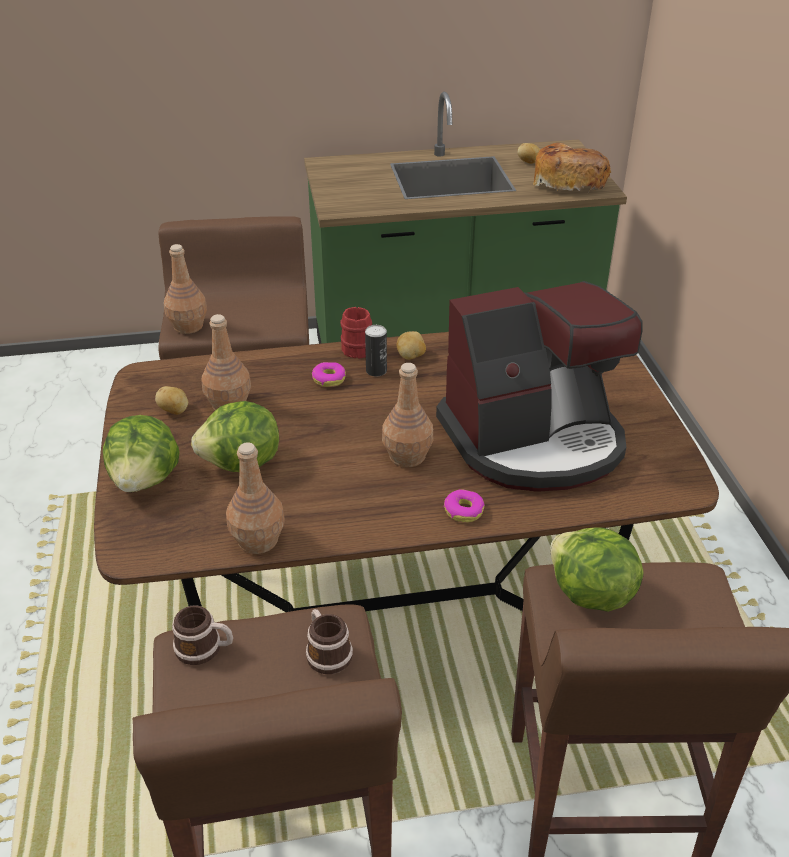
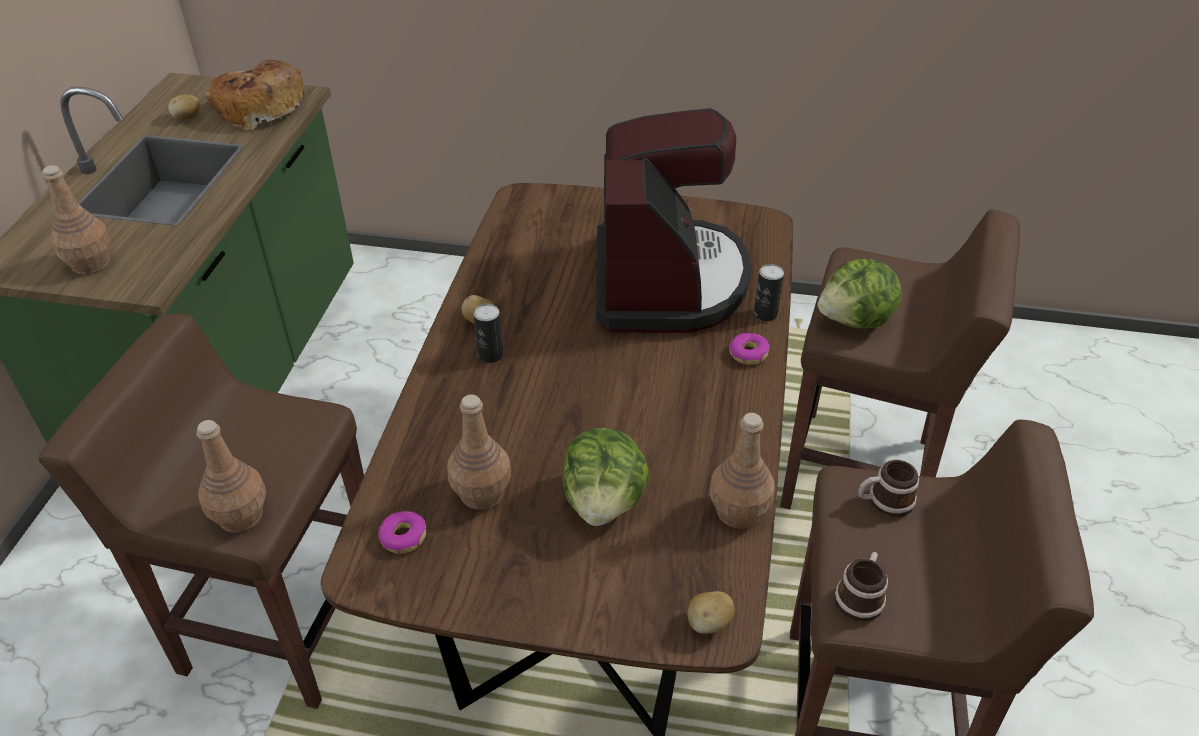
camera: 70 degrees left, 5 degrees up
lettuce [103,415,180,492] -> none
potato [155,386,188,415] -> potato moved to [688,591,734,634]
donut [312,362,346,387] -> donut moved to [378,511,426,554]
red mug [340,307,372,359] -> none
brown bottle [382,363,433,467] -> brown bottle moved to [42,165,111,275]
none -> can [754,264,784,321]

